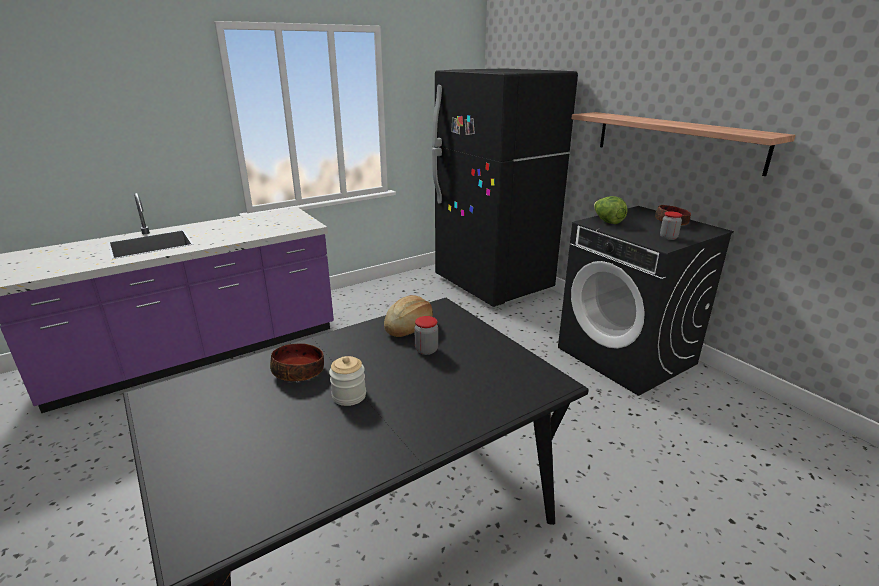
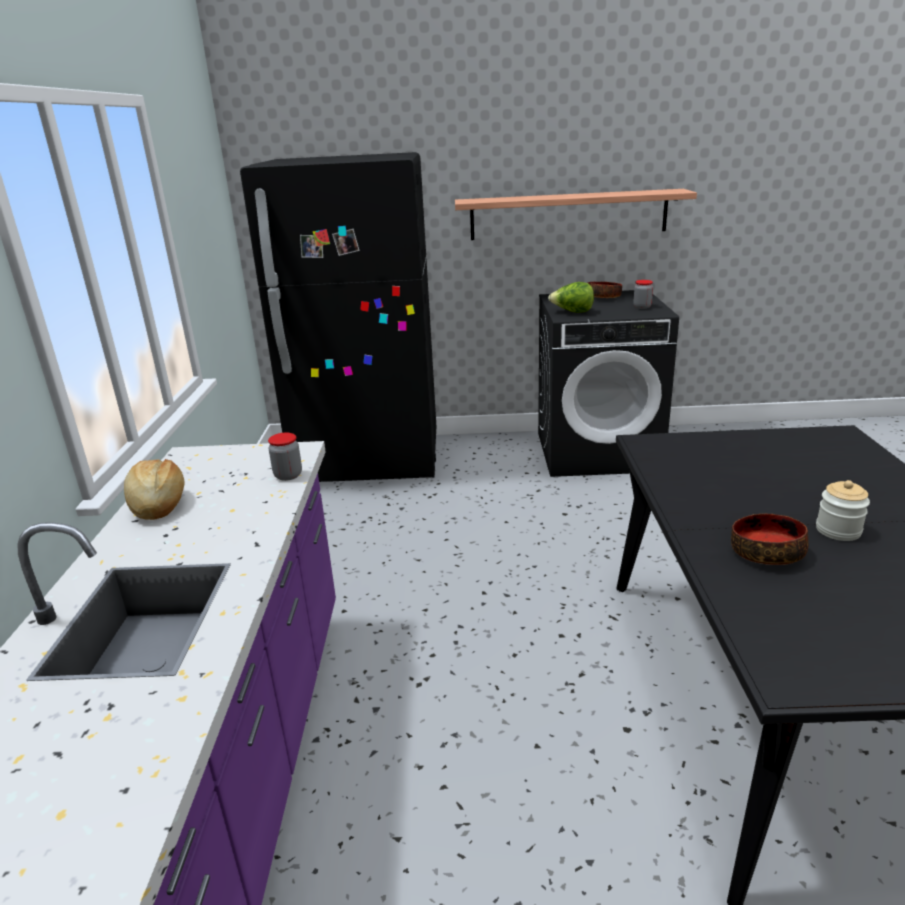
camera: 55 degrees left, 0 degrees up
bread [384,295,433,337] -> bread moved to [124,459,184,520]
jar [414,316,438,355] -> jar moved to [268,433,302,481]

